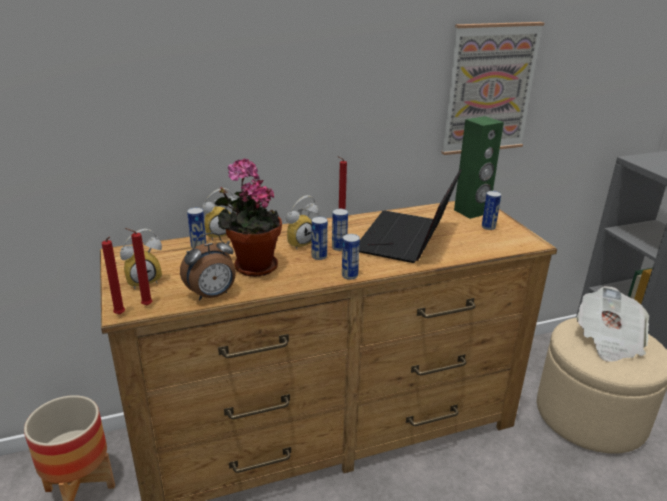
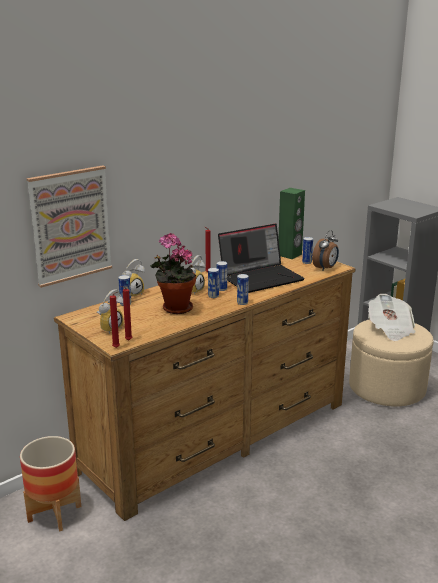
camera: 20 degrees left, 5 degrees down
alarm clock [180,232,236,301] -> alarm clock moved to [312,230,339,271]
laptop [359,169,462,263] -> laptop turned 120 degrees counterclockwise [218,224,305,293]
picture [441,22,544,155] -> picture moved to [26,166,112,288]

